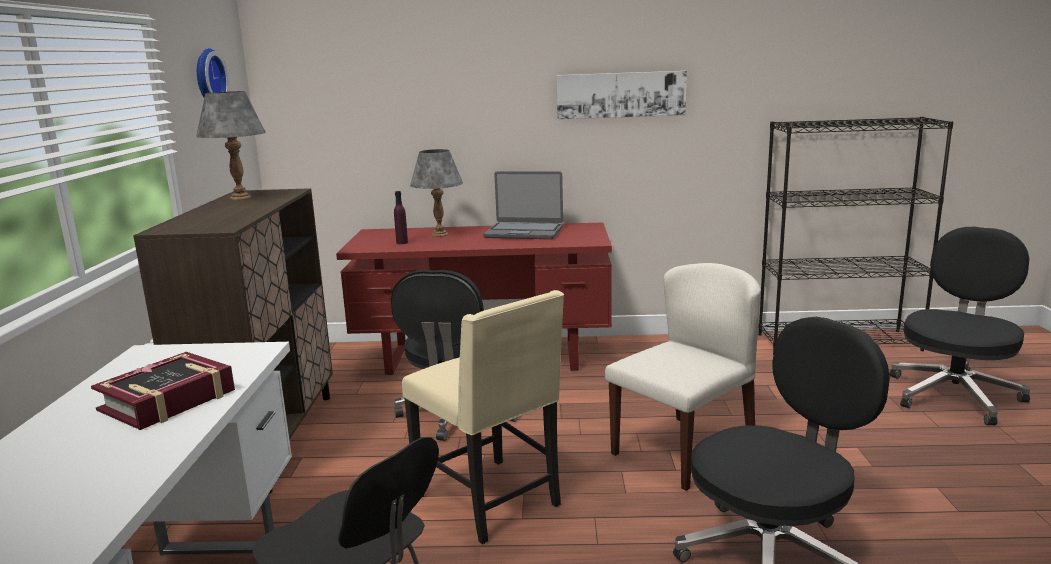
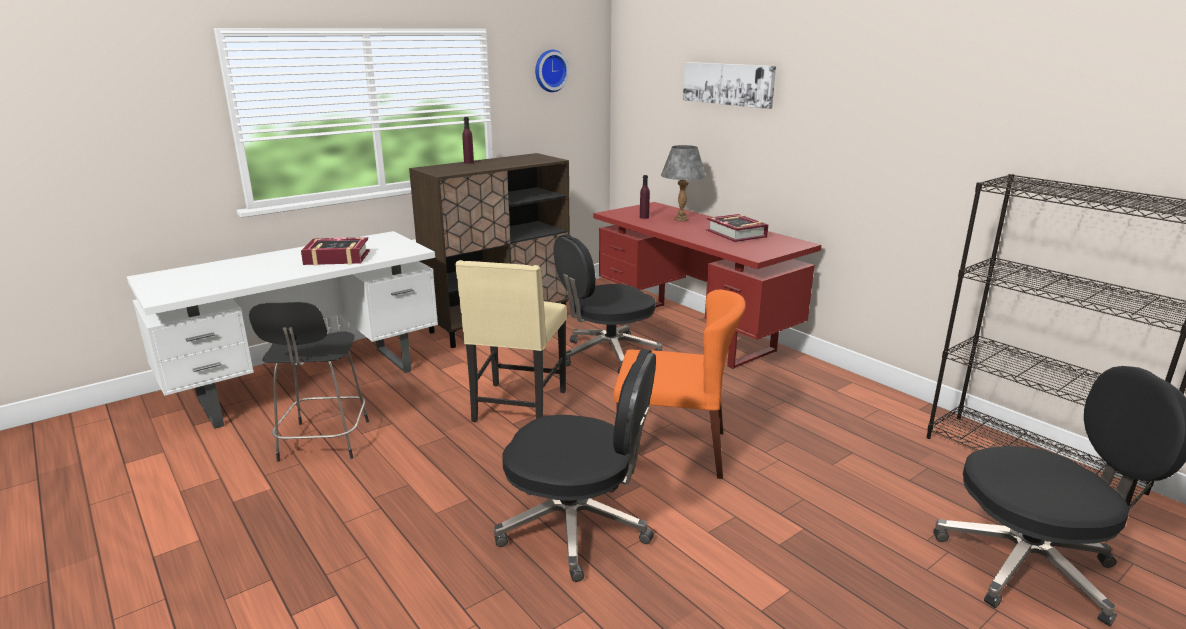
camera: 50 degrees right, 5 degrees up
grey table lamp [196,91,266,201] -> none
laptop [483,171,563,239] -> book [706,214,768,242]
picture [557,71,687,119] -> picture moved to [683,62,776,109]
beige chair [605,263,761,491] -> orange chair [613,289,746,479]
none -> purple bottle [462,117,474,163]

